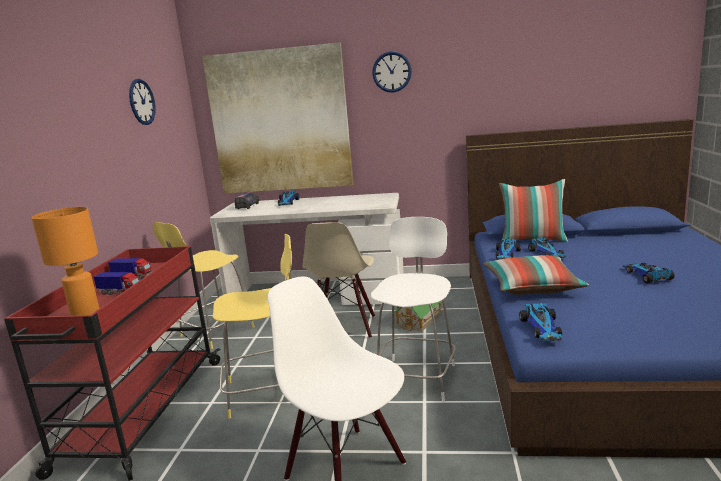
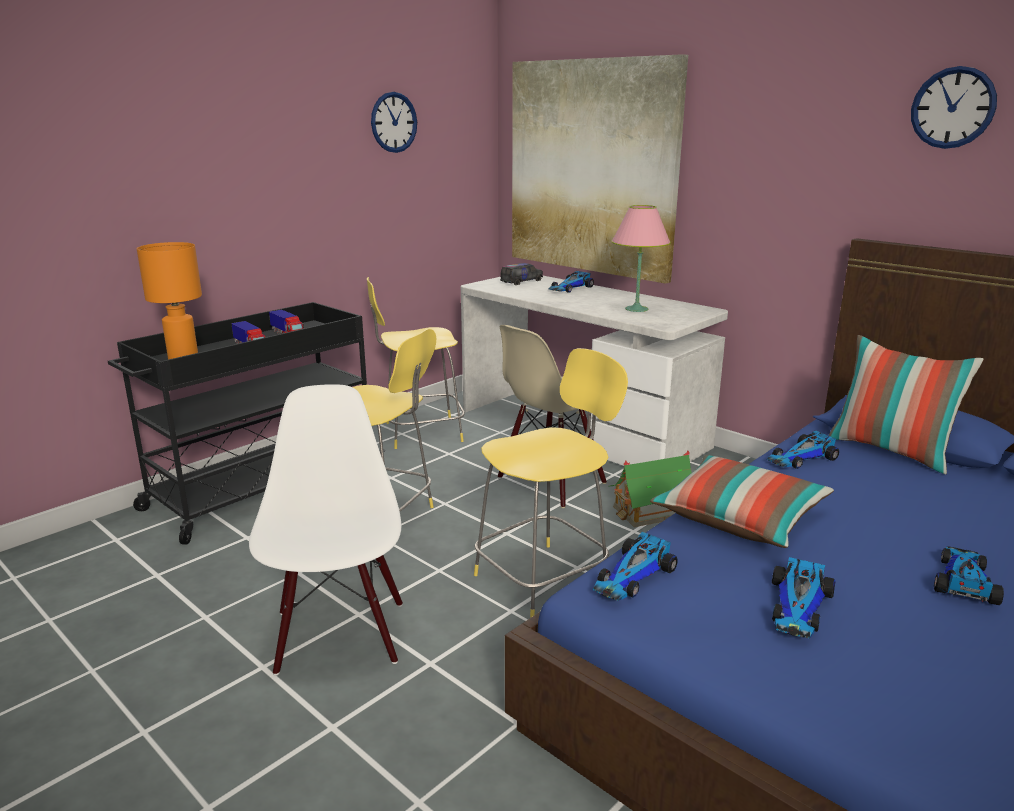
camera: 35 degrees right, 5 degrees up
red cart [4,246,221,481] -> black cart [108,302,385,545]
white stool [371,217,456,402] -> yellow stool [474,348,628,618]
wall clock [372,51,412,92] -> wall clock moved to [911,66,997,149]
toy car [528,237,566,258] -> toy car moved to [772,557,836,639]
none -> pink table lamp [611,205,671,312]

